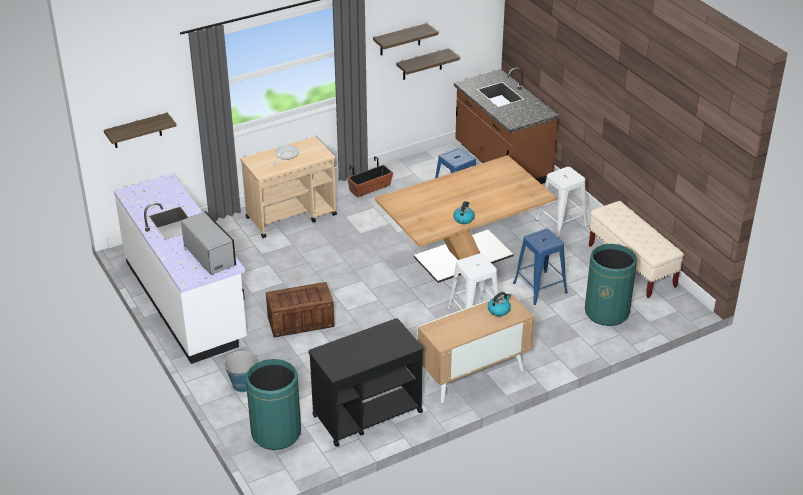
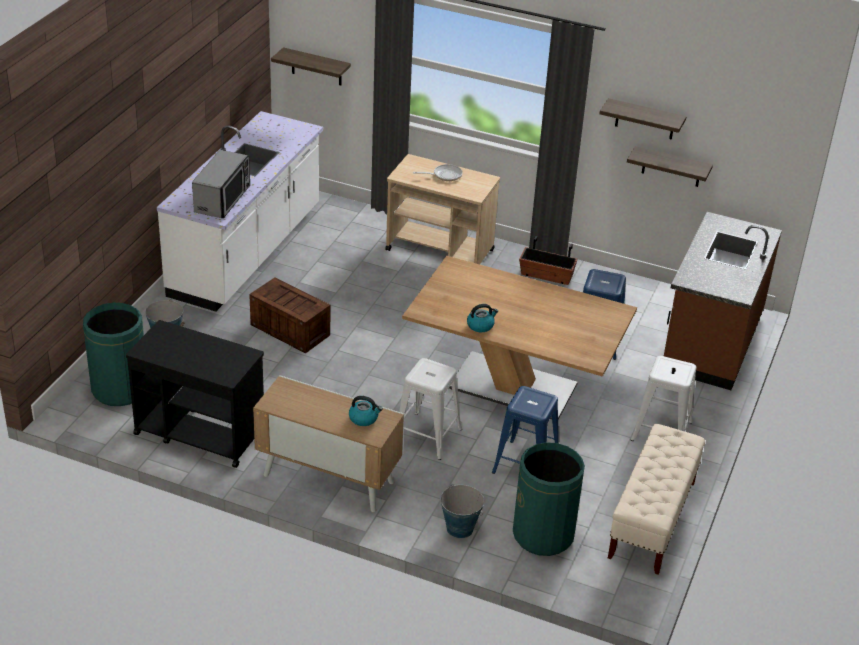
camera: 50 degrees right, 0 degrees up
none -> bucket [441,485,484,538]

